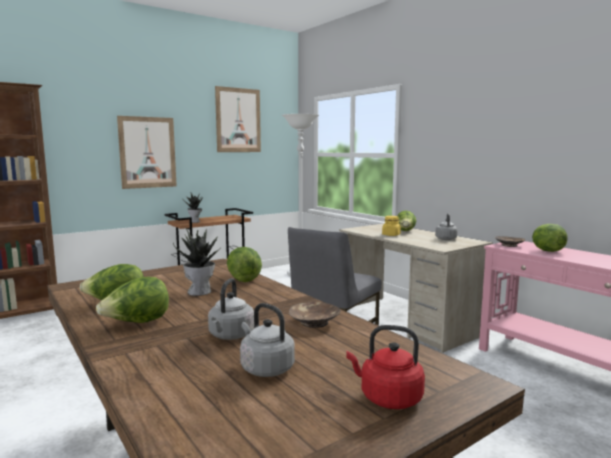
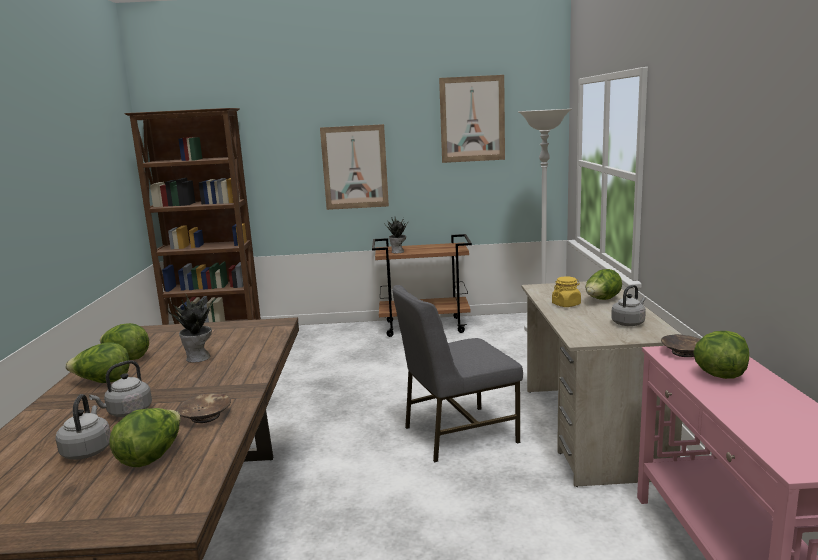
camera: 35 degrees right, 5 degrees up
lettuce [227,247,262,282] -> lettuce moved to [110,408,181,467]
red kettle [346,325,425,409] -> none

